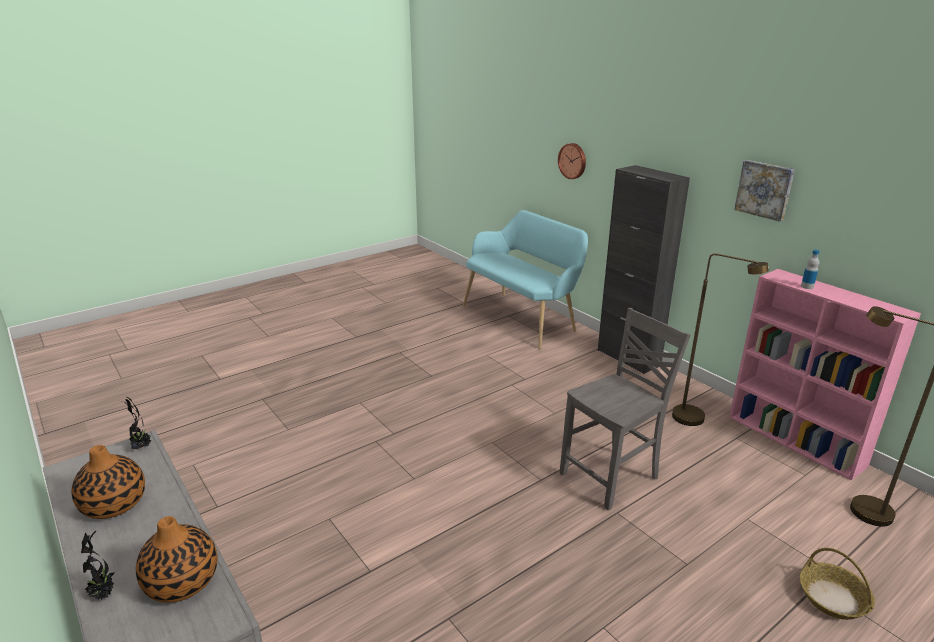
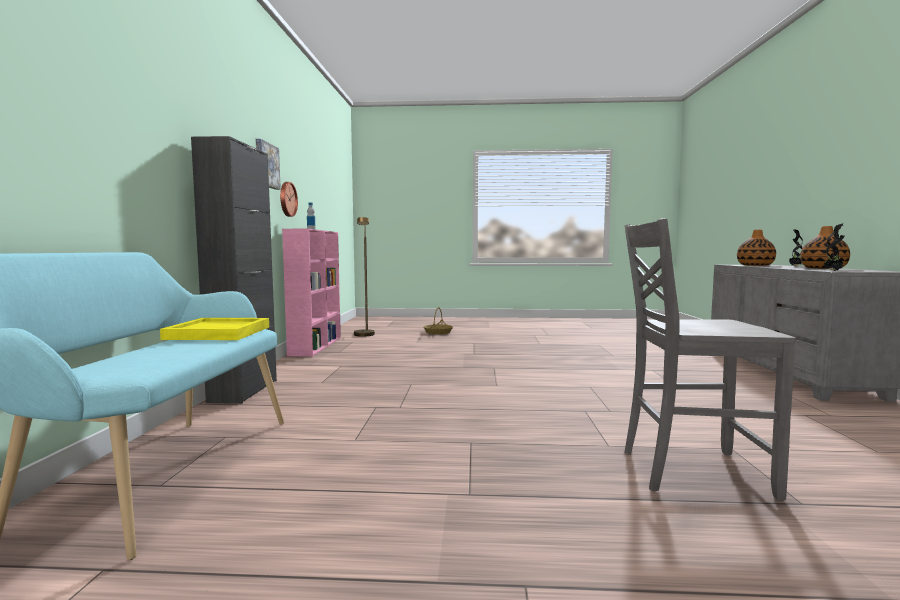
camera: 140 degrees left, 20 degrees down
wall clock [558,143,586,179] -> wall clock moved to [280,182,298,217]
grey chair [560,308,691,510] -> grey chair moved to [625,218,796,501]
brown floor lamp [672,253,769,426] -> none
none -> yellow tray [160,318,269,340]

